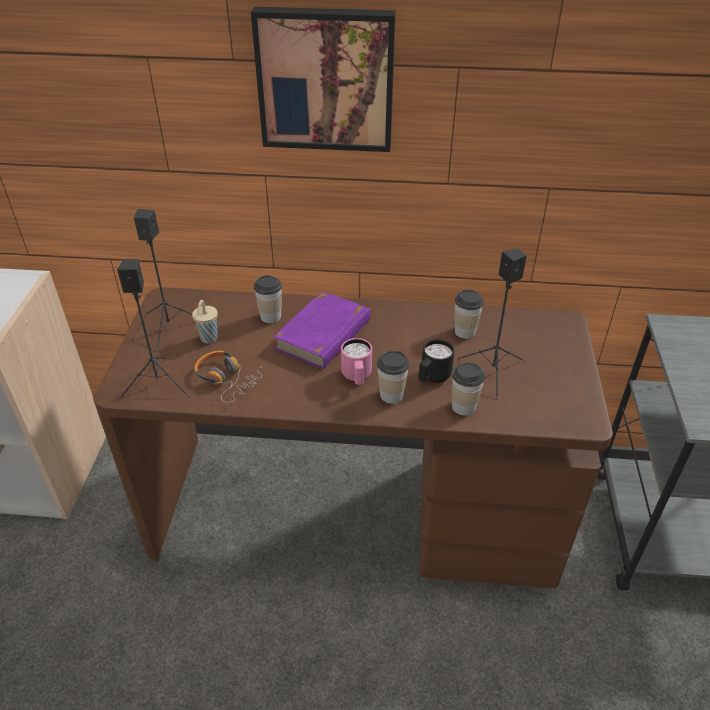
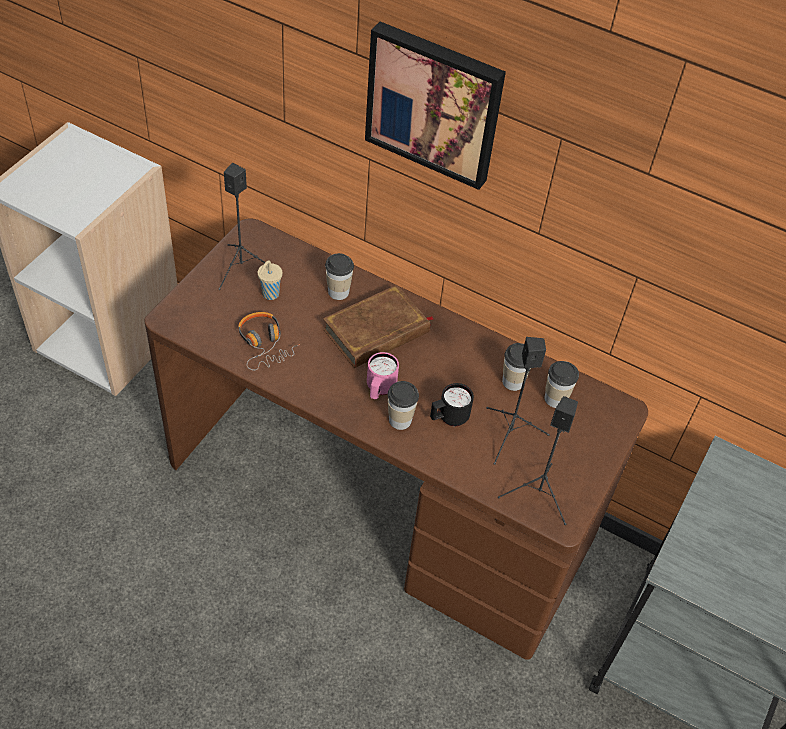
camera: 20 degrees right, 10 degrees up
black speaker [117,259,190,399] -> black speaker moved to [498,396,578,525]
purple book [273,291,371,369] -> brown book [323,285,433,368]
cup [452,362,485,415] -> cup moved to [545,361,579,408]

